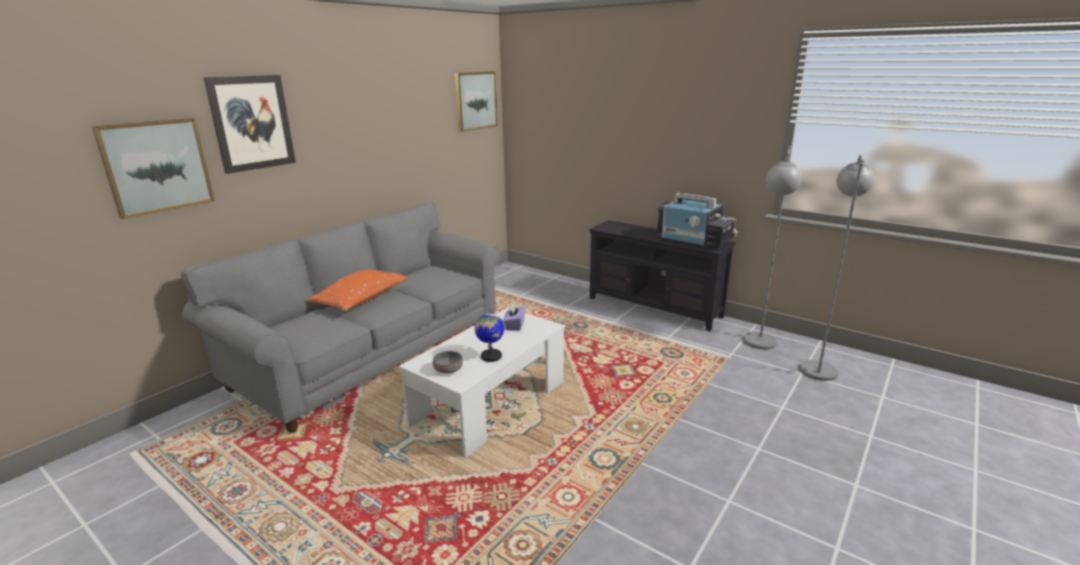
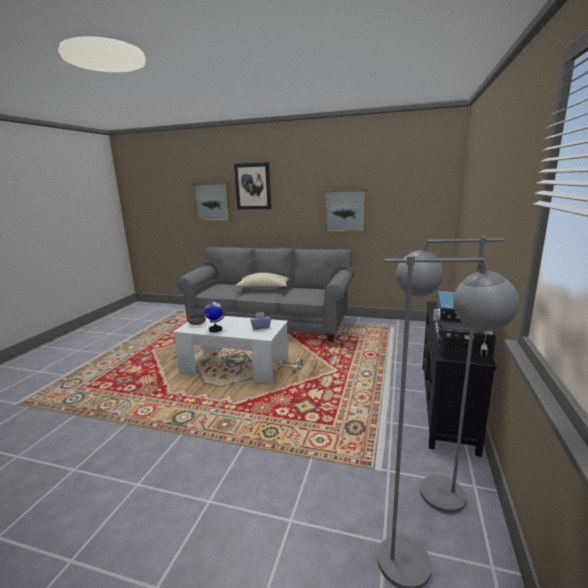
camera: 70 degrees right, 5 degrees down
orange pillow [308,269,408,311] -> beige pillow [236,273,289,290]
picture [455,71,498,132] -> picture moved to [325,189,367,232]

